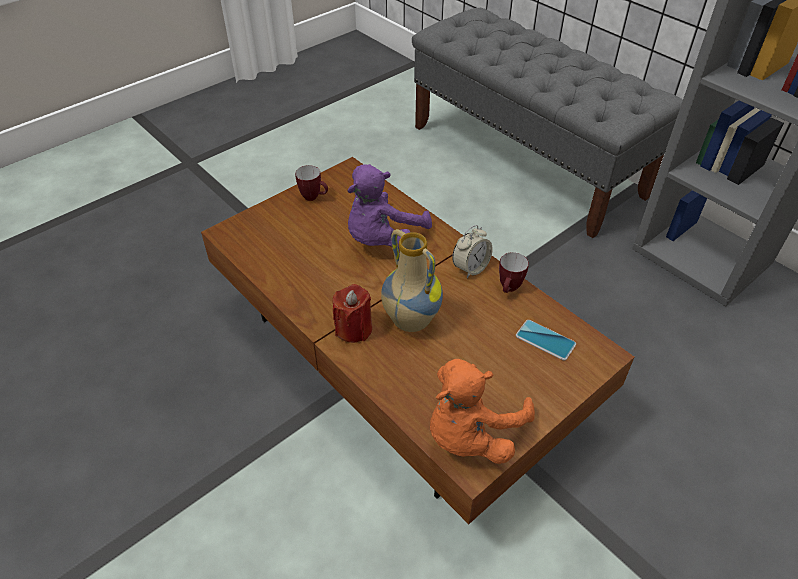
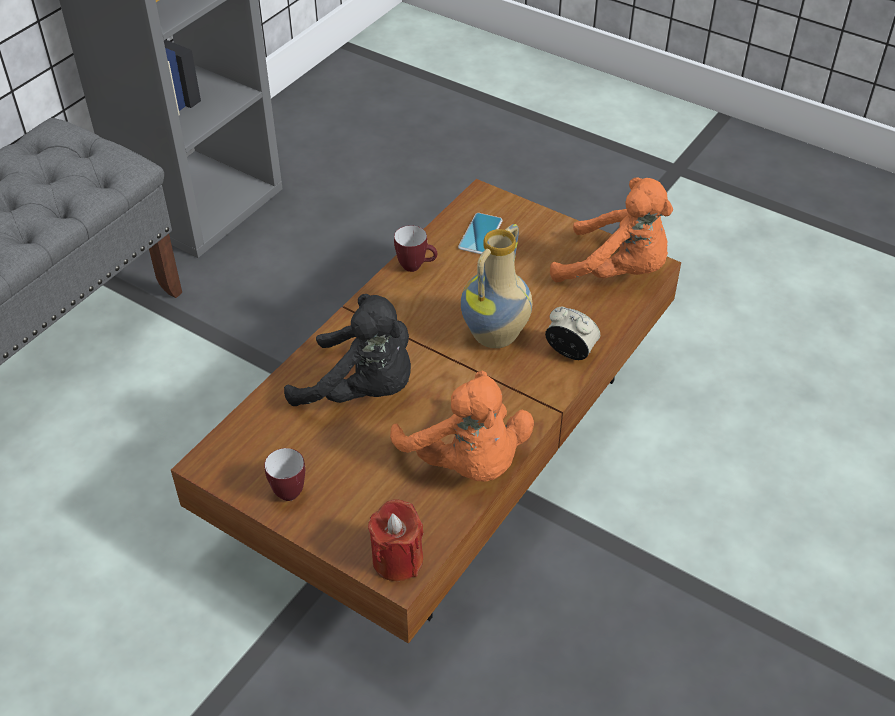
camera: 105 degrees left, 0 degrees up
red candle [333,284,372,343] -> red candle moved to [368,499,423,581]
purple plush toy [347,164,432,248] -> black plush toy [284,294,411,406]
alarm clock [452,225,493,278] -> alarm clock moved to [545,307,600,360]
none -> orange plush toy [390,371,534,481]

